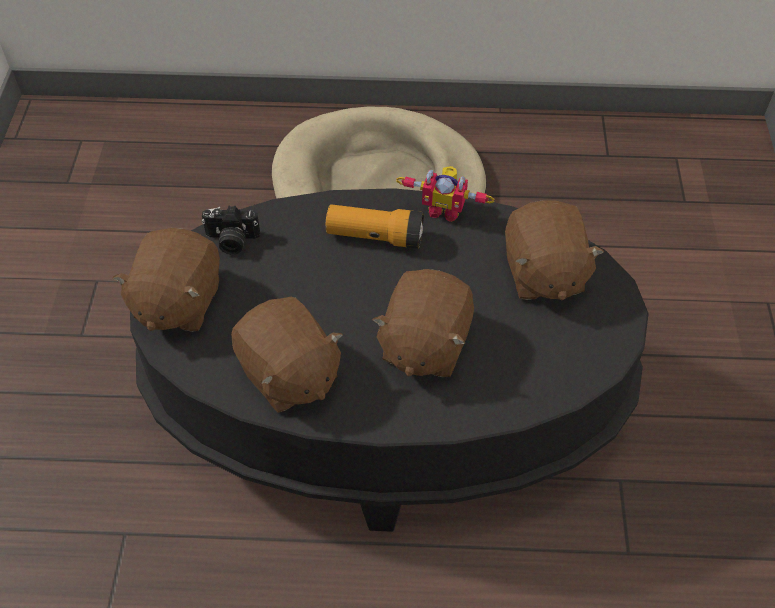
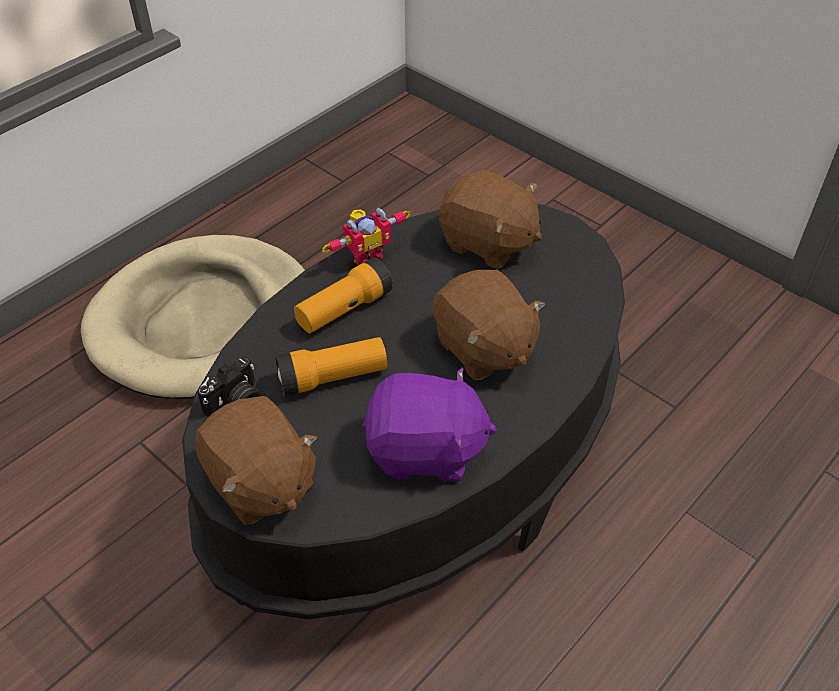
camera: 50 degrees left, 5 degrees down
brown plush toy [231,297,343,413] -> purple plush toy [363,367,497,481]
none -> flashlight [275,337,387,396]

